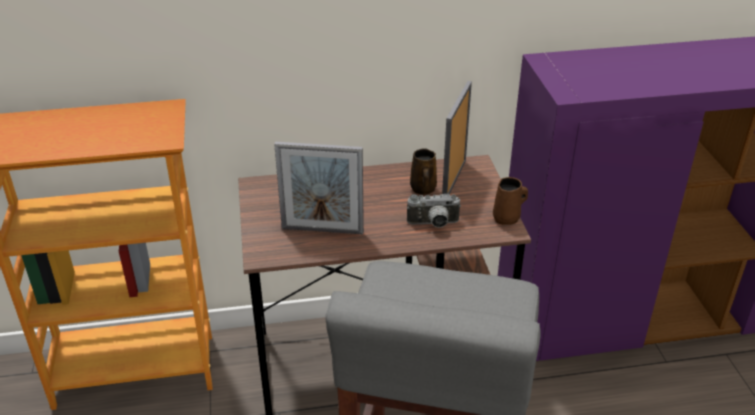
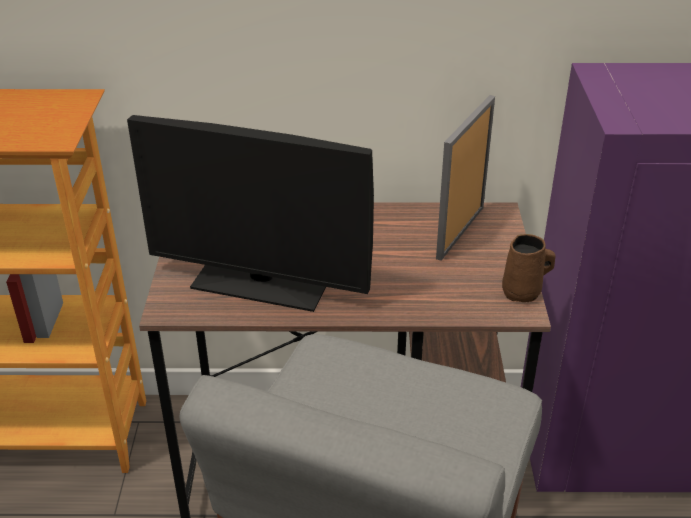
camera: 10 degrees right, 0 degrees up
picture frame [274,142,364,234] -> monitor [127,115,374,312]
camera [407,194,461,228] -> none
brown mug [410,148,437,195] -> none

